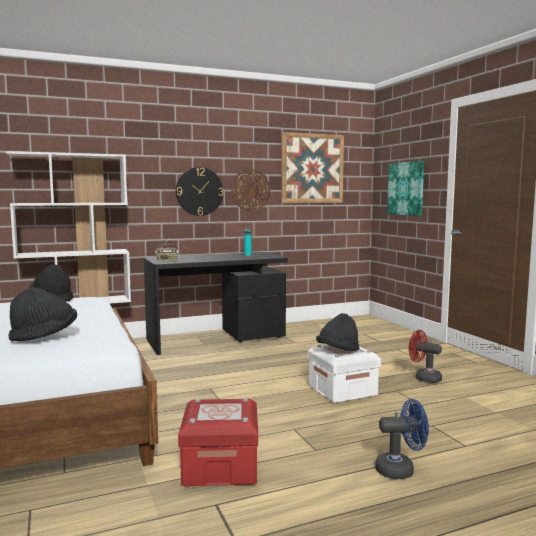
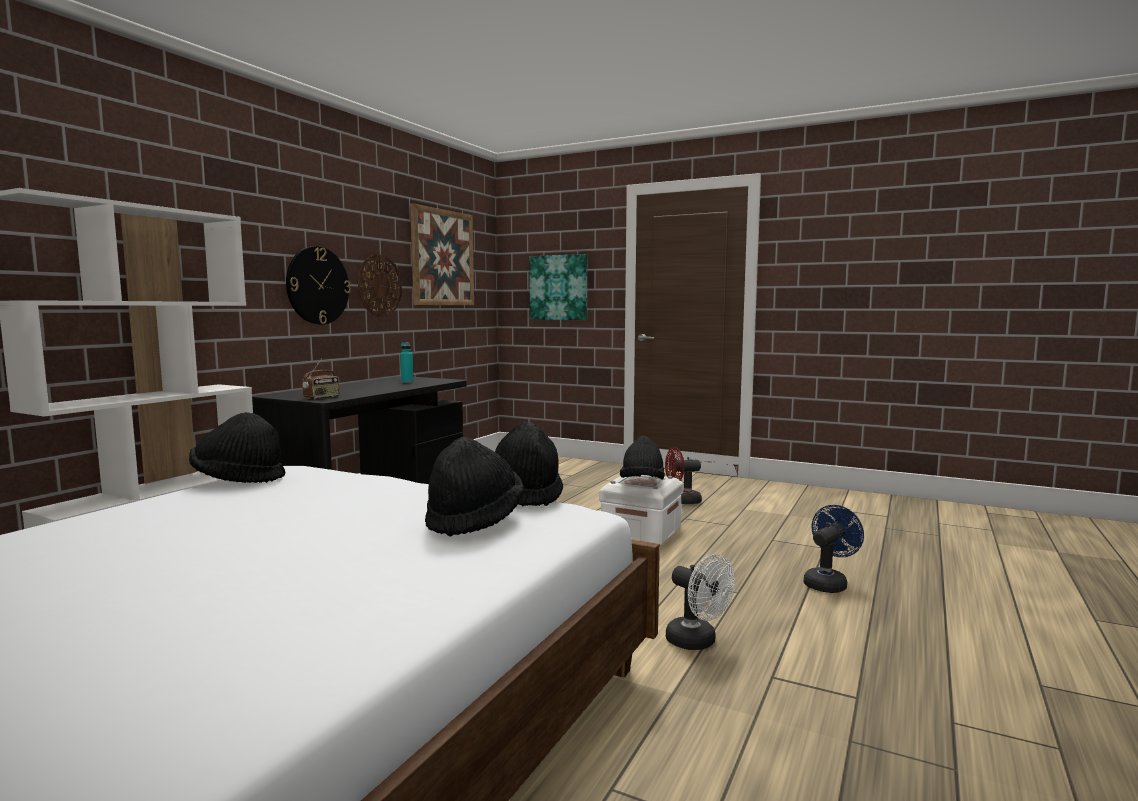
camera: 40 degrees left, 0 degrees up
red storage box [178,397,258,486] -> white fan [666,555,735,650]
none -> black hat [495,422,563,507]

